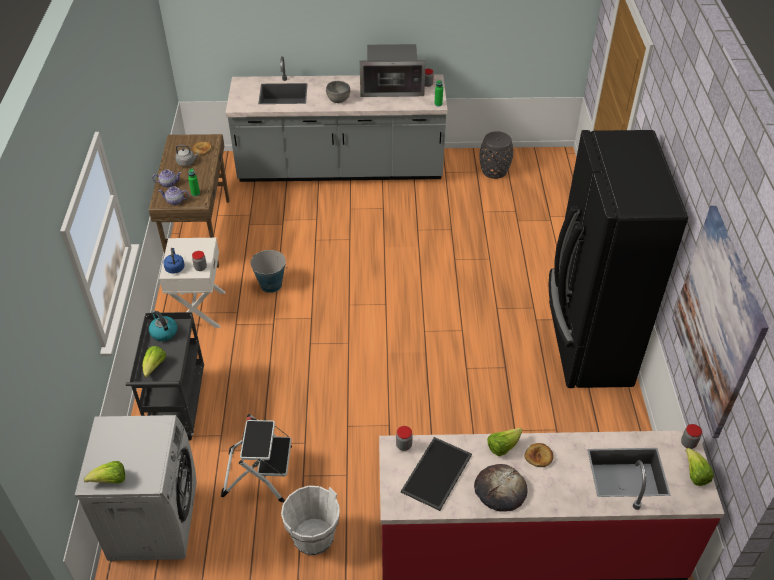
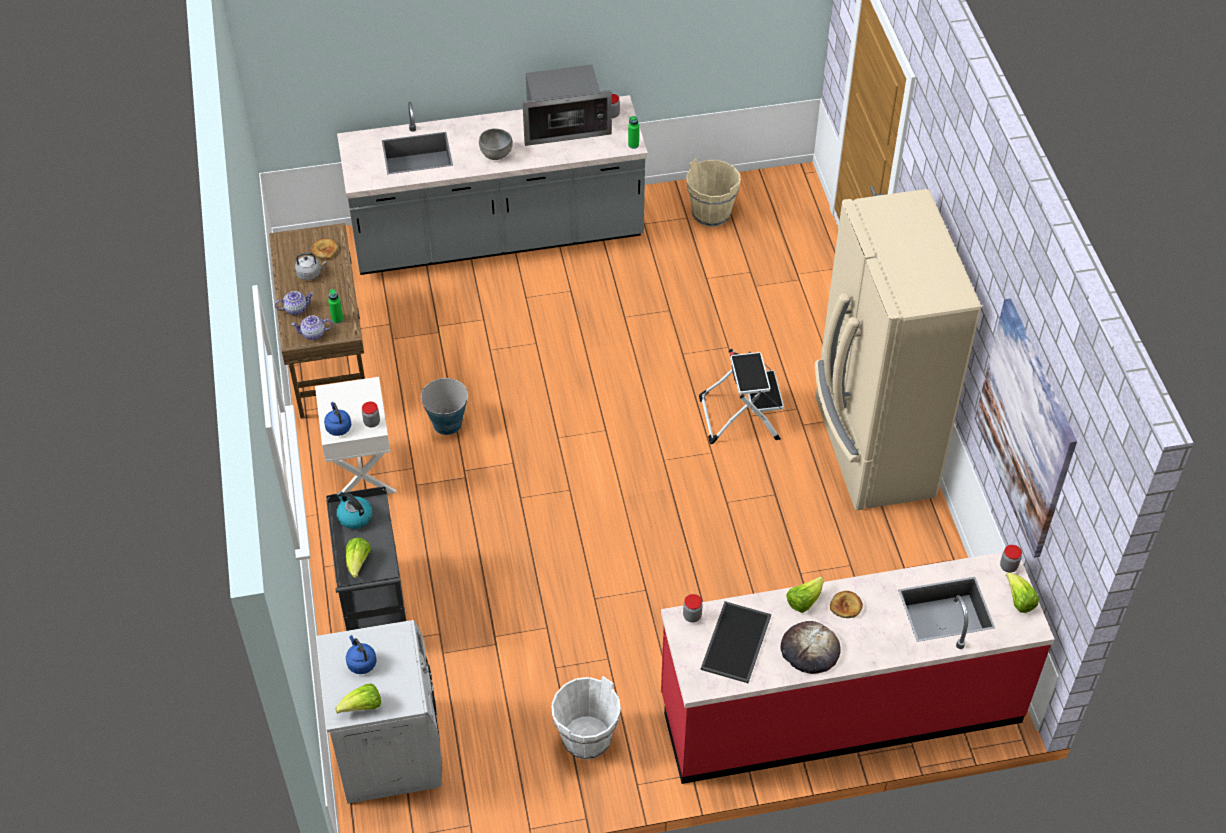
camera: 10 degrees left, 5 degrees up
step ladder [221,414,292,502] -> step ladder moved to [699,349,784,444]
grey stool [479,131,513,179] -> beige bucket [686,158,741,227]
black fridge [549,130,688,388] -> beige fridge [815,189,981,510]
none -> blue kettle [346,635,376,674]

